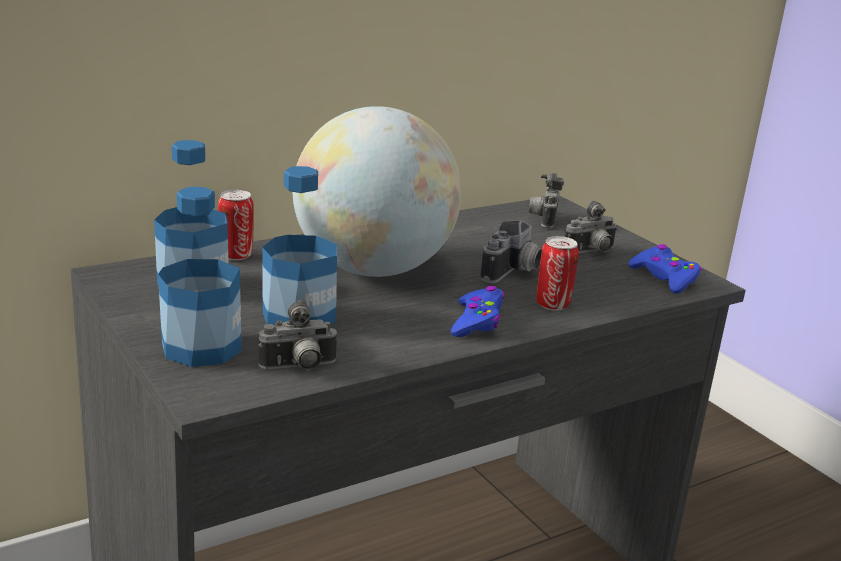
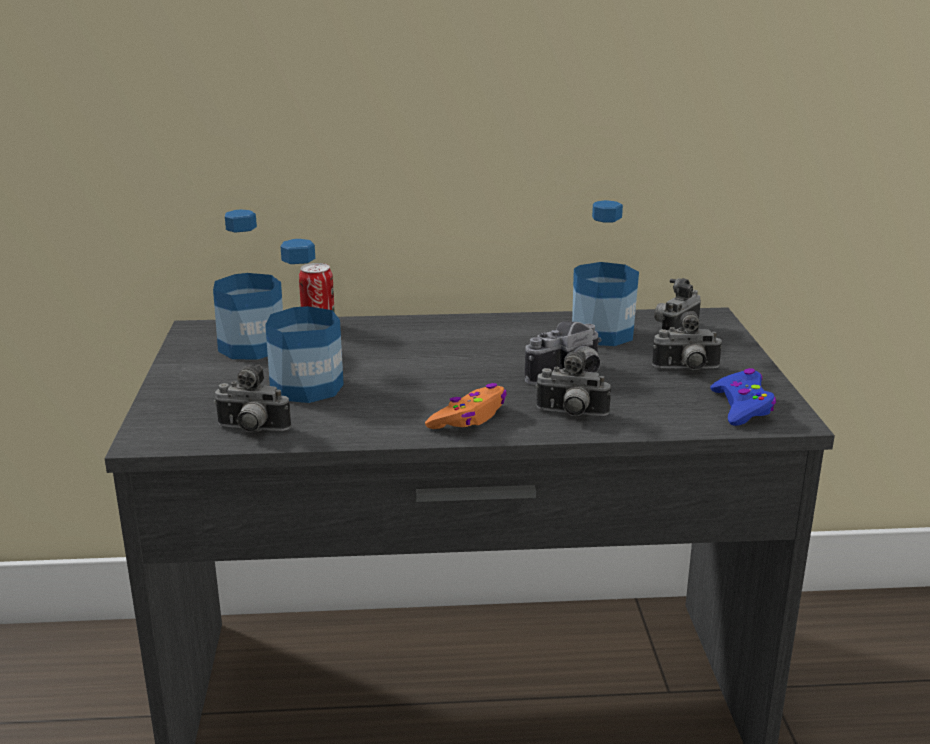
camera: 30 degrees right, 0 degrees up
bottle [158,187,242,367] -> bottle moved to [572,200,639,346]
globe [293,106,462,277] -> none
blue game controller [451,286,504,337] -> orange game controller [425,383,507,429]
can [536,236,579,311] -> camera [535,351,611,417]

